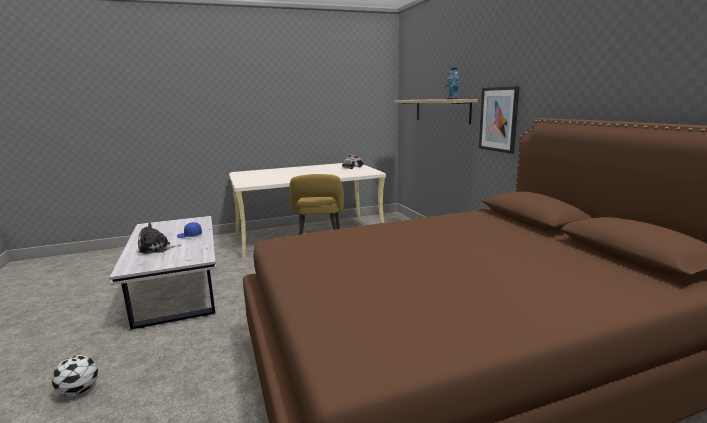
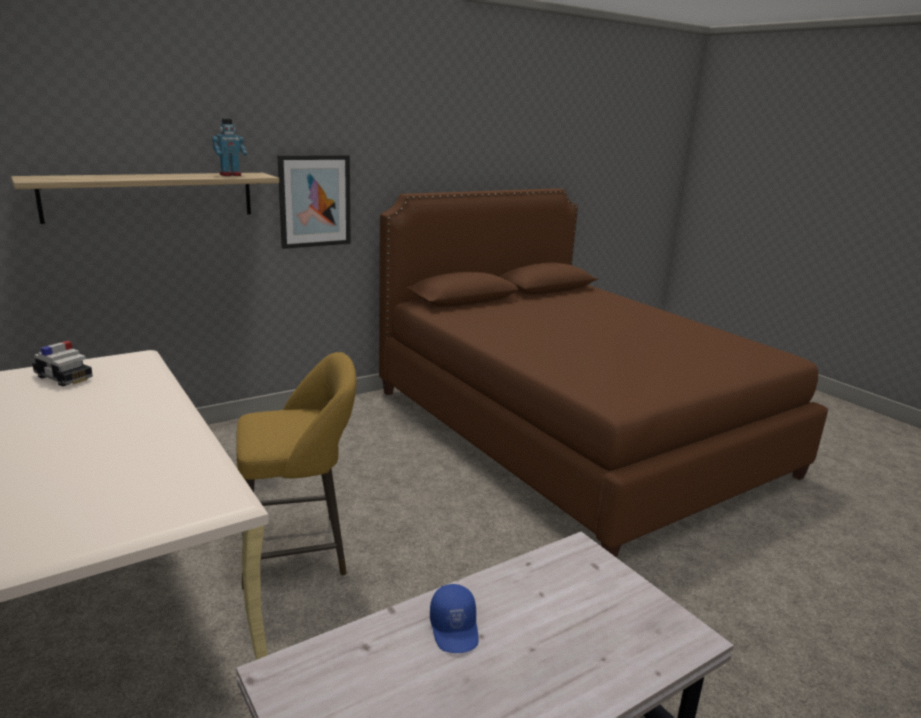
camera: 105 degrees left, 5 degrees up
football [52,355,98,396] -> none
plush toy [138,223,181,254] -> none

